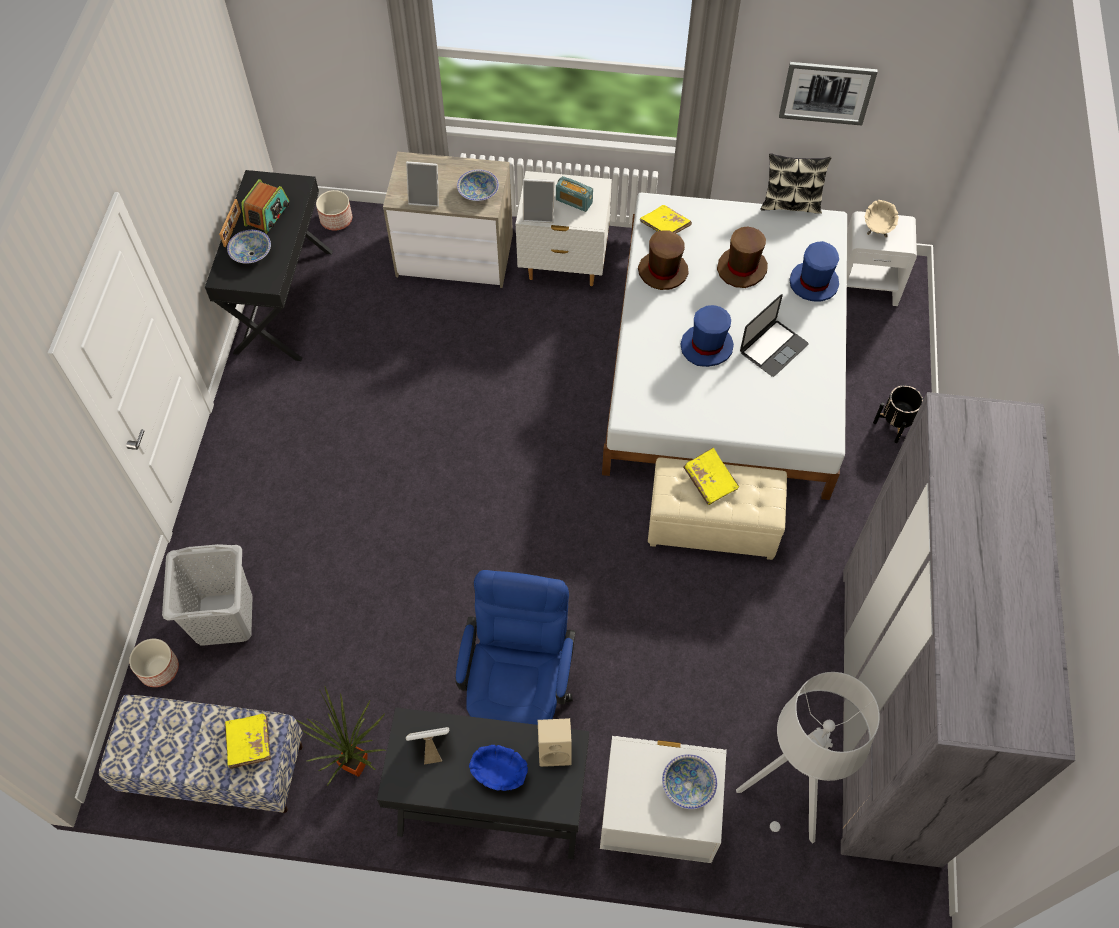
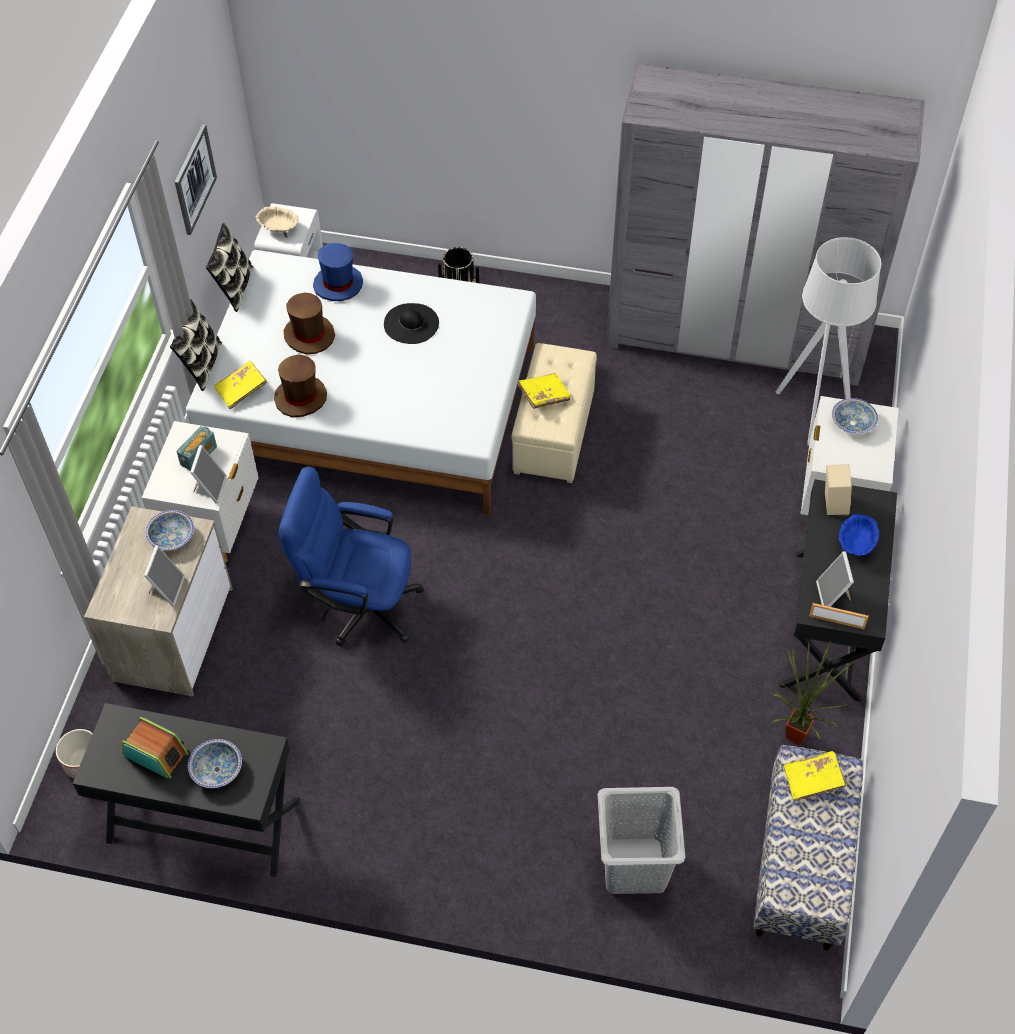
camera: 85 degrees left, 5 degrees down
planter [129,639,179,687] -> none
picture frame [219,199,241,247] -> picture frame moved to [809,603,869,629]
blue office chair [455,570,575,725] -> blue office chair moved to [278,467,424,646]
blue hat [680,305,734,367] -> none
laptop [740,294,808,377] -> black hat [384,303,439,344]
none -> pillow [170,299,222,391]

